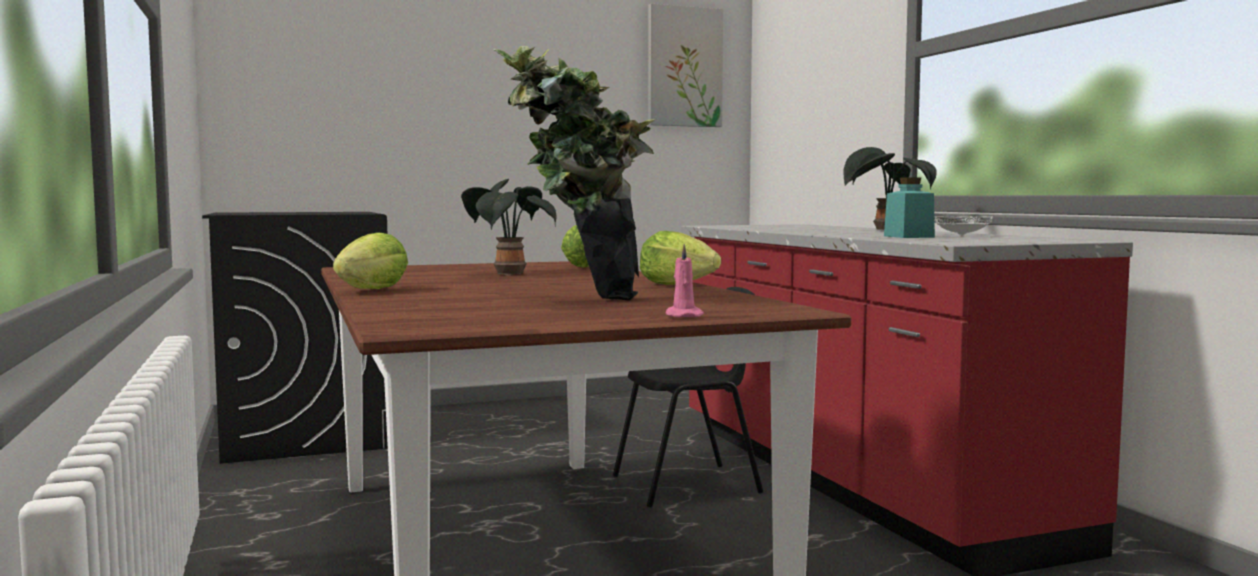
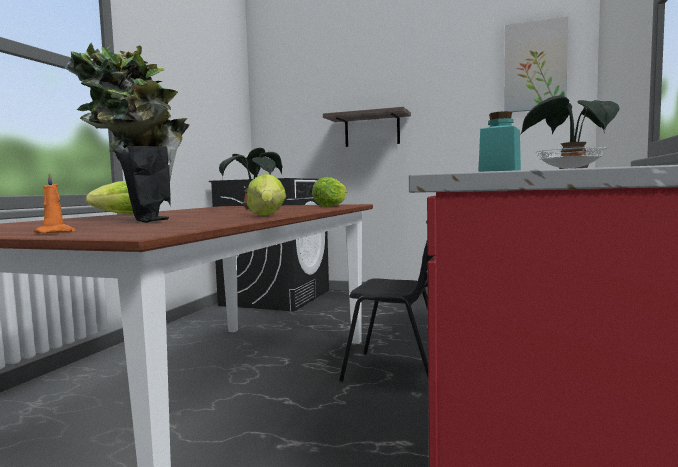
camera: 40 degrees right, 0 degrees up
pink candle [666,244,704,317] -> orange candle [34,172,76,233]
none -> shelf [323,107,411,147]

